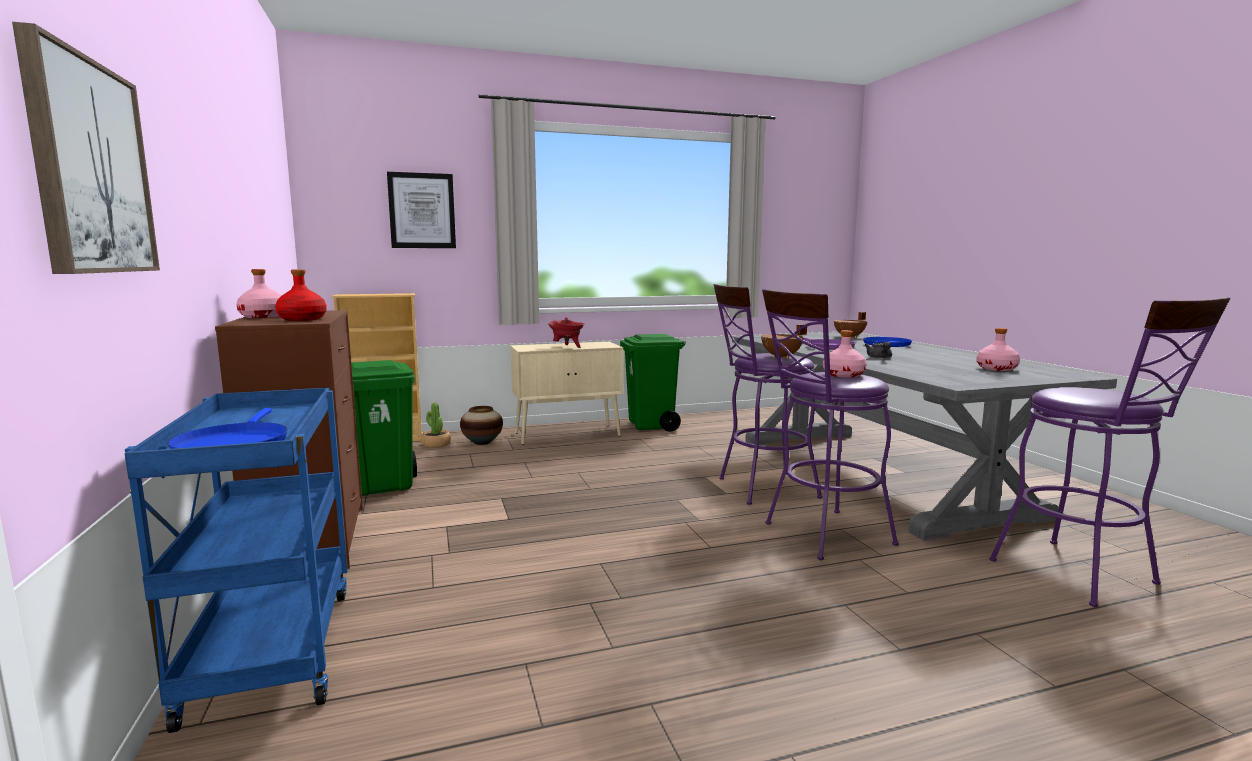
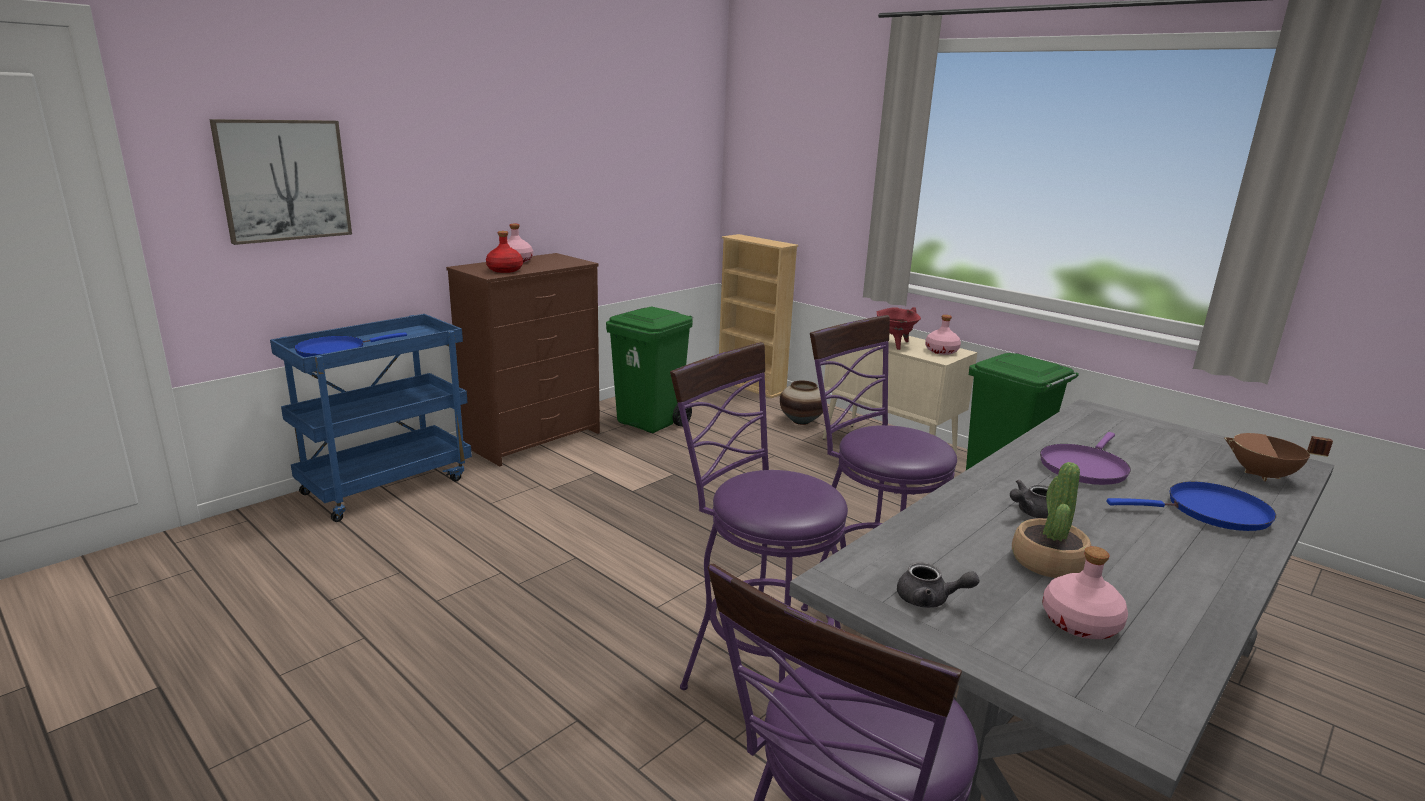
camera: 60 degrees right, 10 degrees up
picture [387,172,456,248] -> none
potted plant [421,402,451,448] -> potted plant moved to [1012,462,1091,578]
brown cooking pot [761,324,807,359] -> none
pink bottle [823,330,867,378] -> pink bottle moved to [925,315,961,355]
none -> grey teapot [897,562,979,608]

